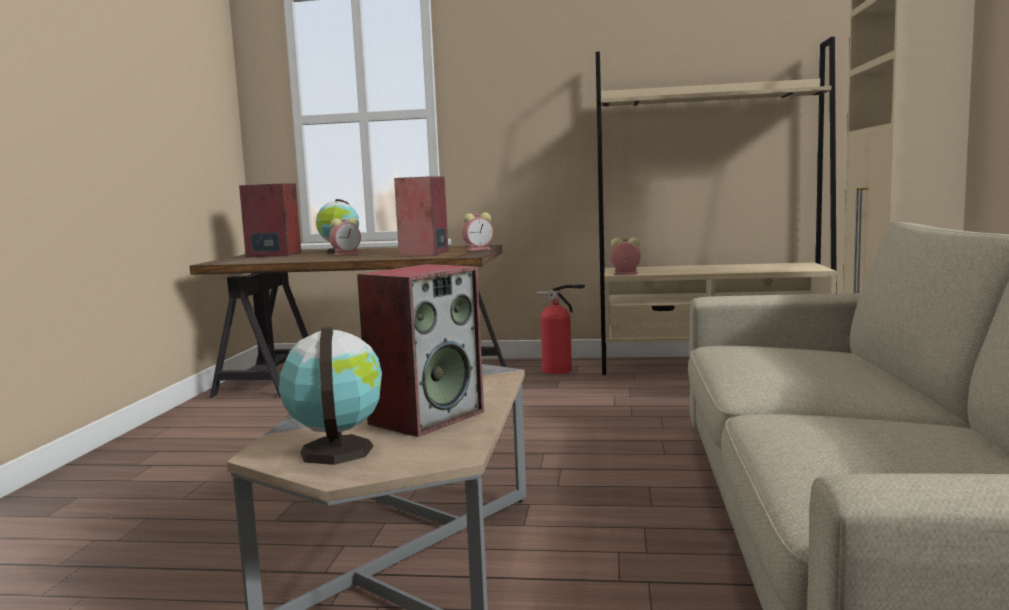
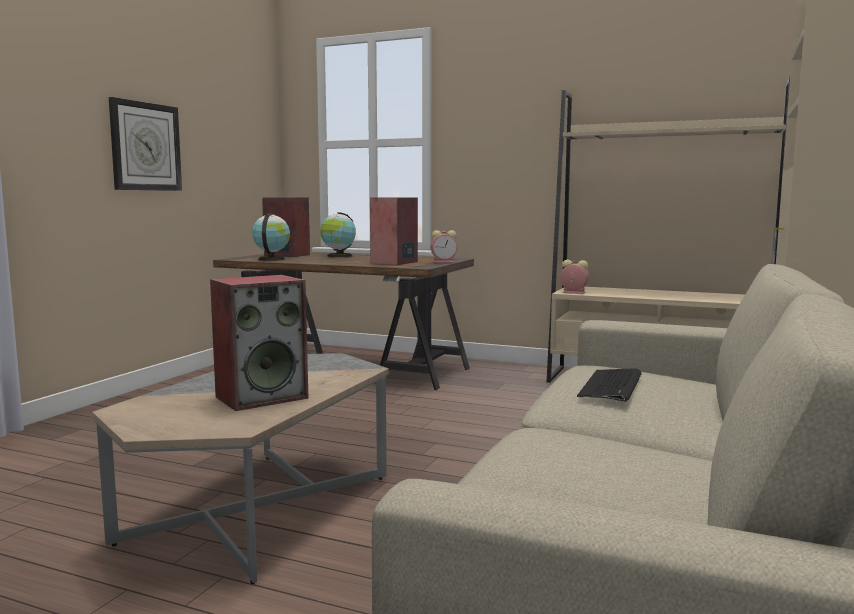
camera: 15 degrees right, 0 degrees up
globe [279,327,382,465] -> globe moved to [252,213,290,261]
alarm clock [329,217,361,256] -> none
fire extinguisher [537,284,585,374] -> none
none -> wall clock [109,97,182,191]
none -> keyboard [577,368,641,401]

